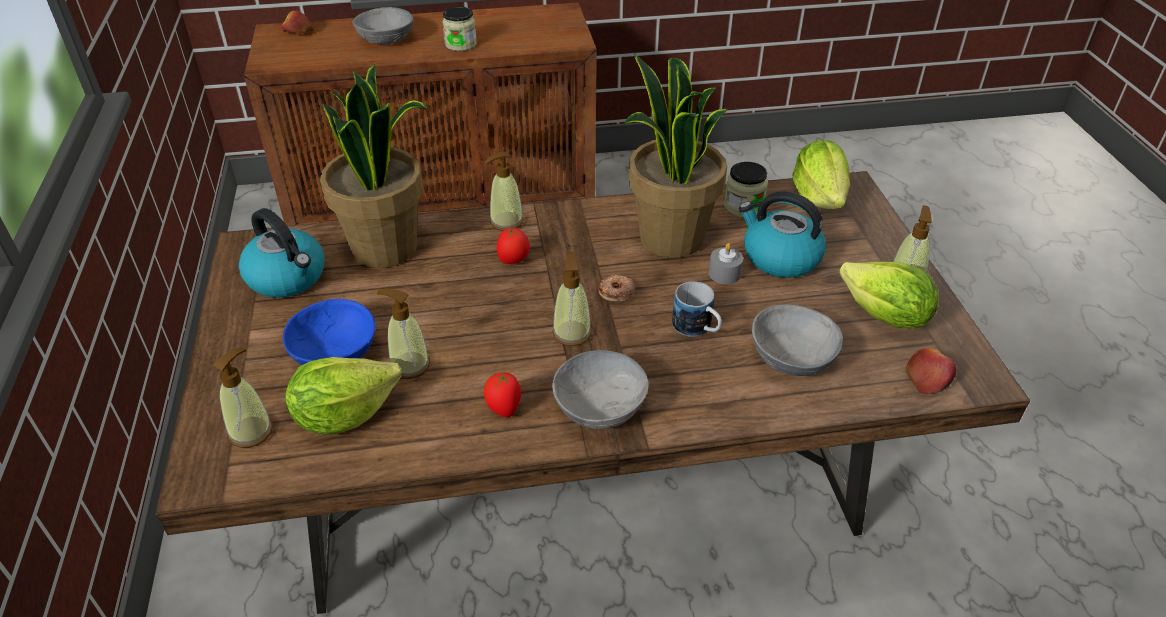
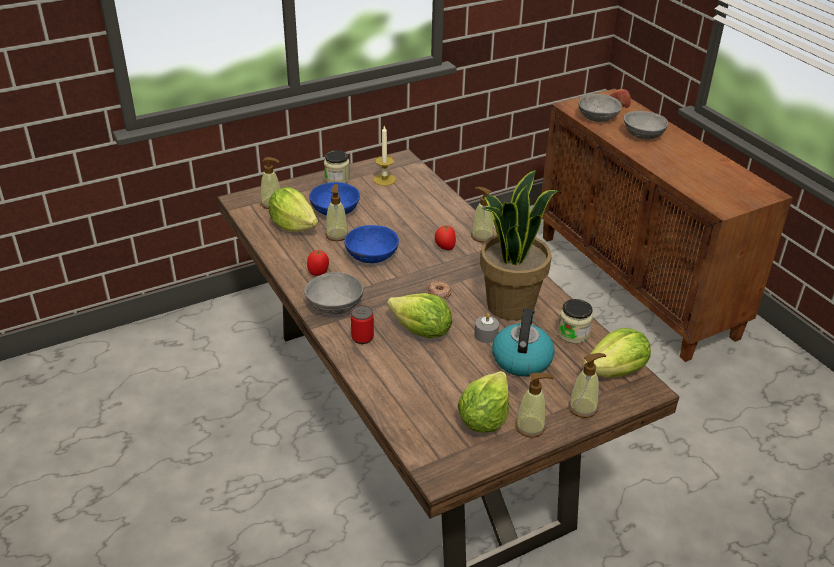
camera: 70 degrees right, 5 degrees down
kettle [239,208,325,298] -> candle [373,125,396,186]
potted plant [320,64,429,268] -> none
jar [442,7,477,51] -> jar moved to [324,150,350,183]
soap dispenser [552,252,592,346] -> soap dispenser moved to [568,353,606,418]
mug [672,281,722,337] -> lettuce [387,293,452,338]
grey bowl [752,304,843,376] -> grey bowl moved to [579,94,622,122]
apple [906,348,956,394] -> none
none -> blue bowl [344,225,399,263]
none -> can [351,305,374,344]

